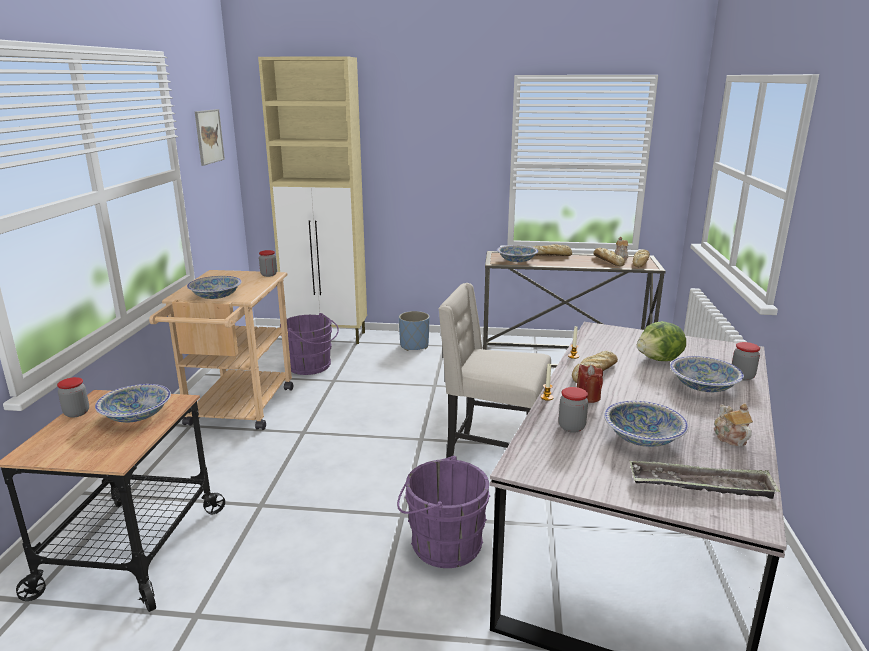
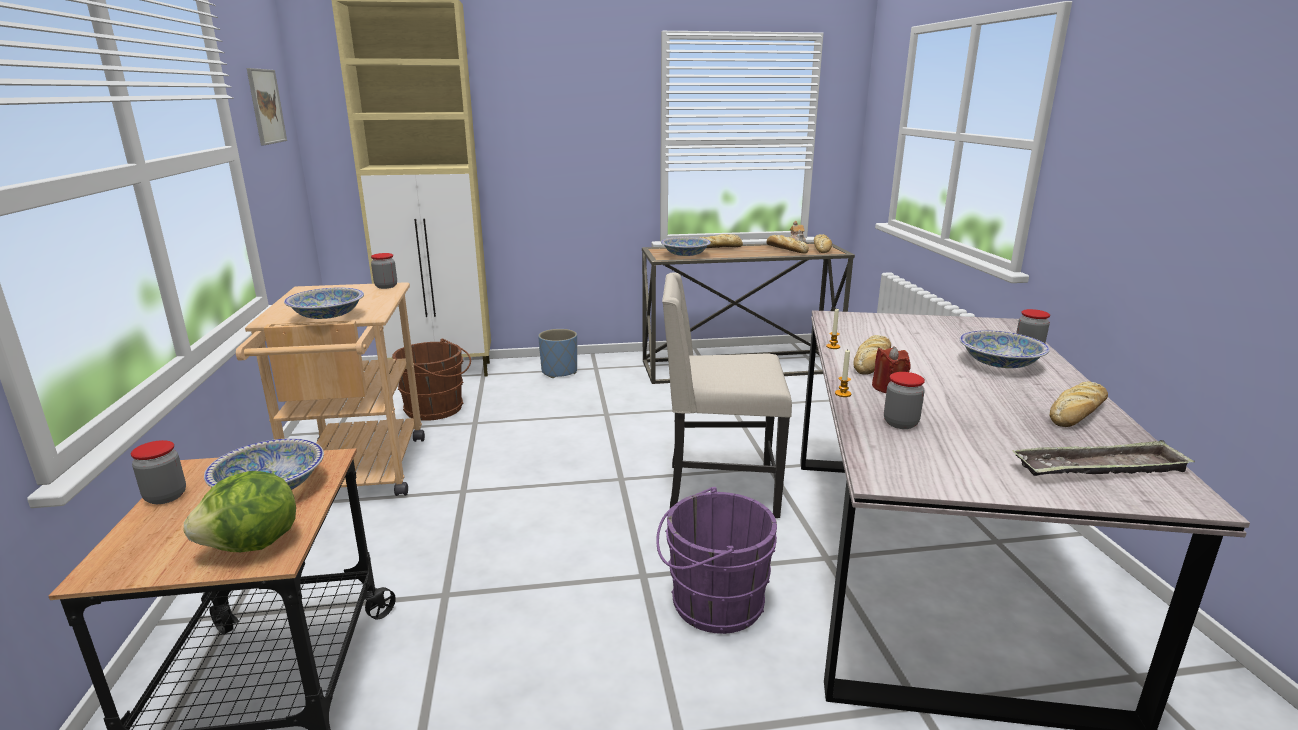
camera: 15 degrees left, 0 degrees up
purple bucket [280,313,339,375] -> brown bucket [392,339,471,421]
bowl [604,401,688,447] -> none
lettuce [637,321,686,361] -> lettuce moved to [184,471,296,552]
teapot [714,404,753,446] -> bread [1050,381,1108,427]

